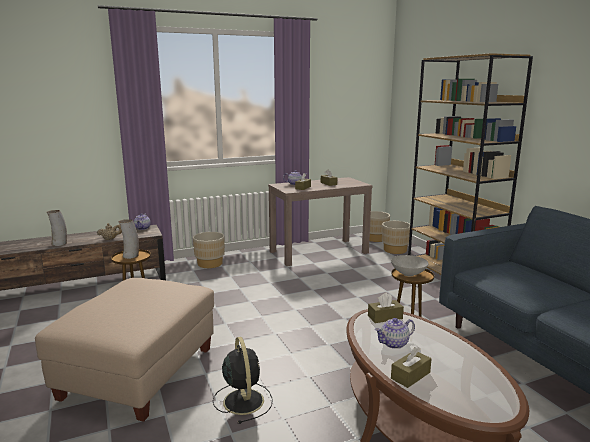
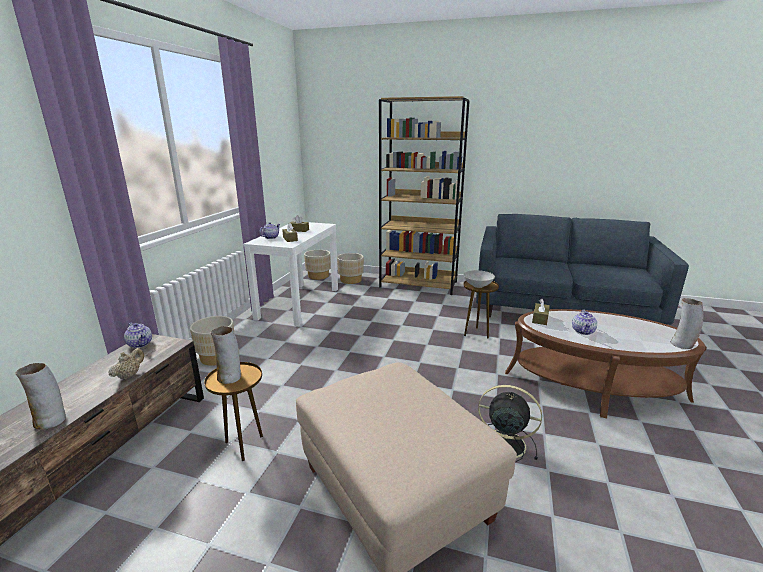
camera: 50 degrees left, 5 degrees up
brown console table [268,177,373,266] -> white console table [243,221,338,326]
brown tissue box [391,347,432,388] -> none
none -> vase [671,298,703,349]

